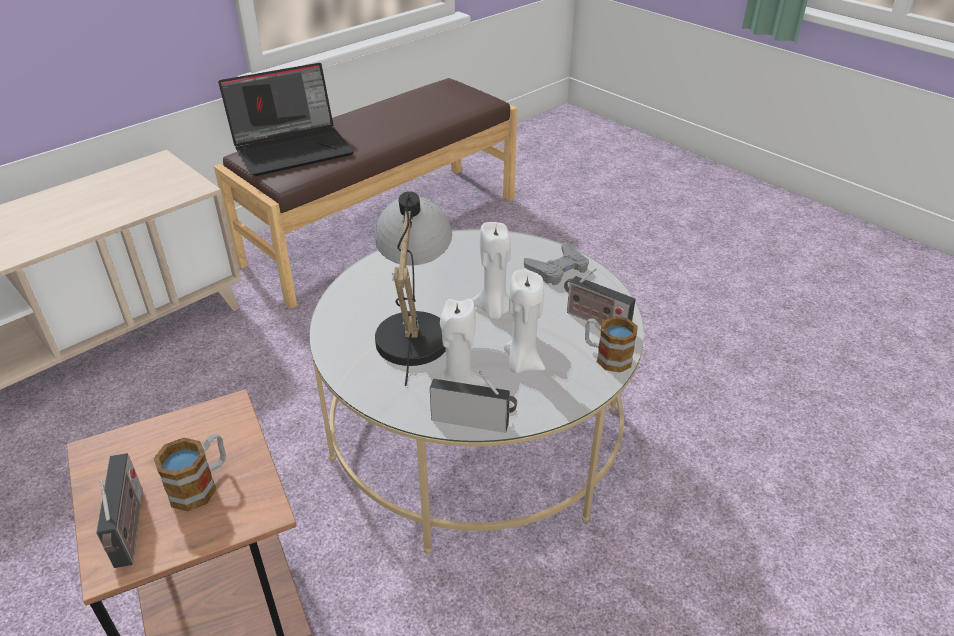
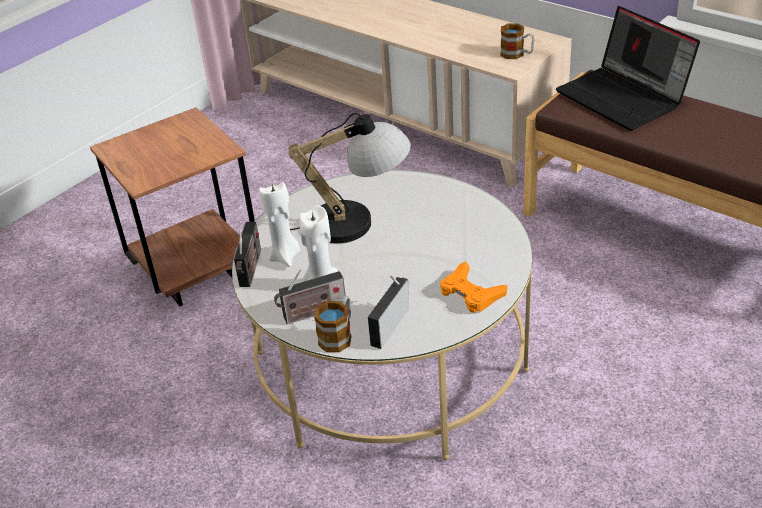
camera: 85 degrees right, 0 degrees up
radio [96,453,143,568] -> radio moved to [274,269,346,324]
mug [153,433,226,511] -> mug moved to [500,24,535,59]
white candle [472,222,511,319] -> none
grey game controller [524,241,589,285] -> orange game controller [440,261,507,313]

